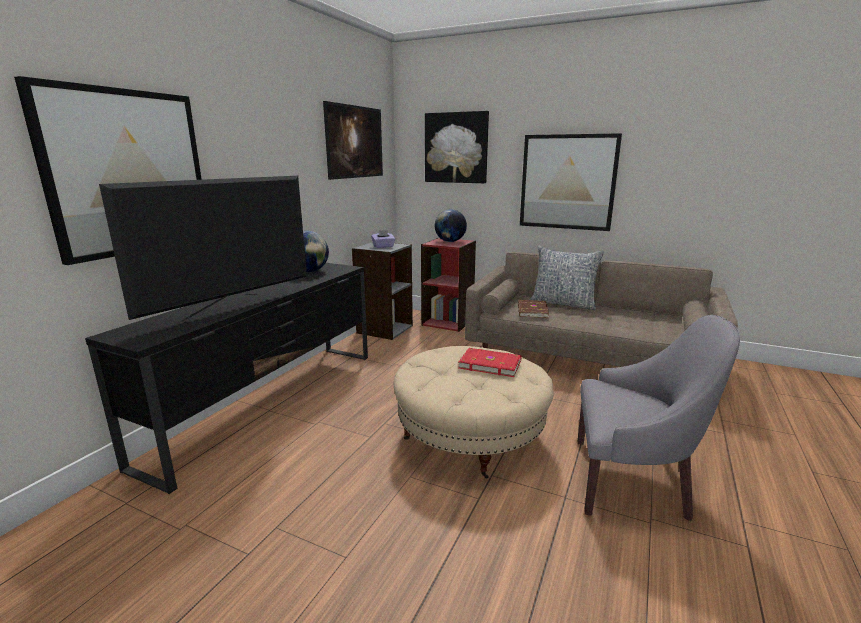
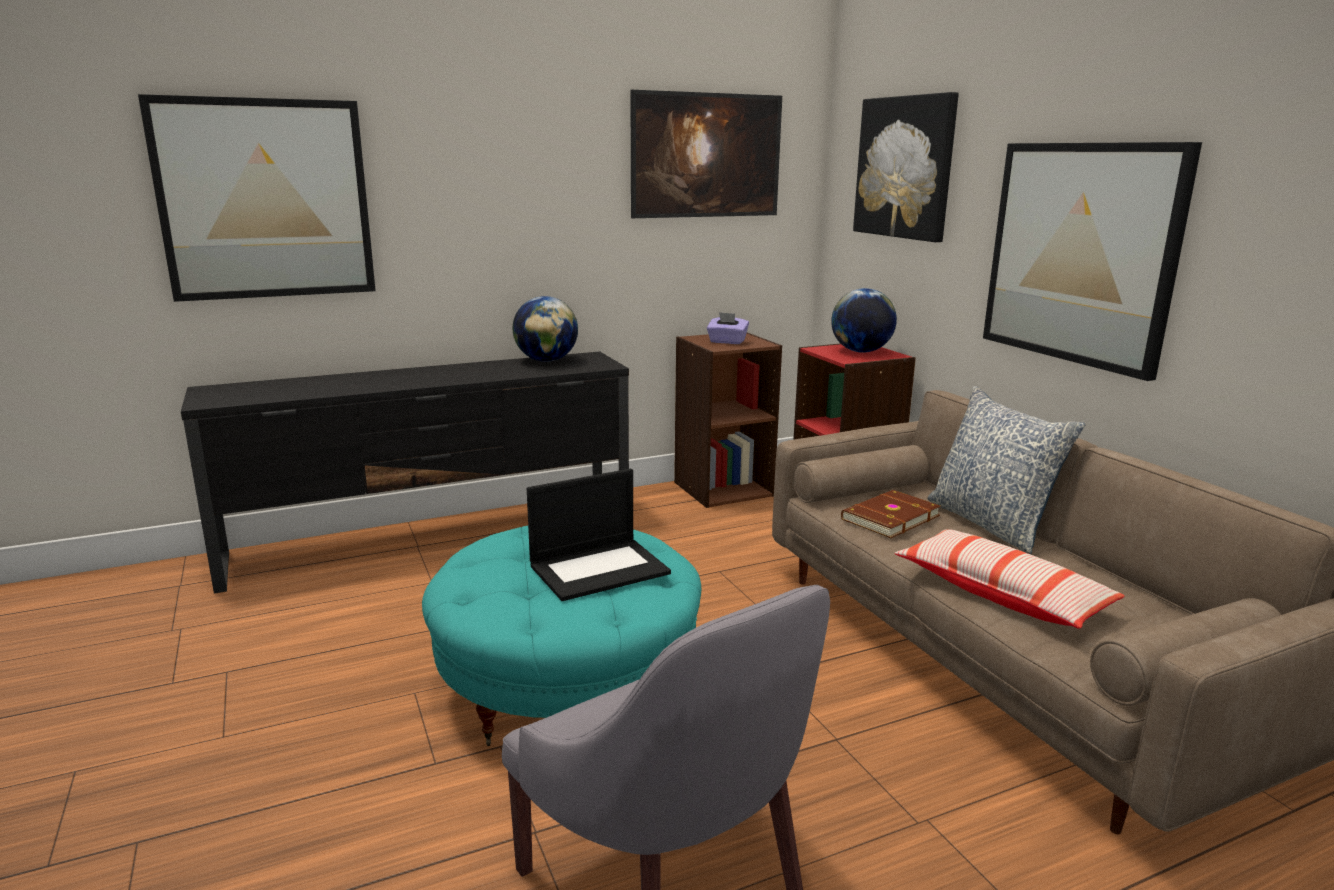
camera: 40 degrees right, 0 degrees up
television [99,176,307,325] -> none
grey bookcase [352,242,413,340] -> brown bookcase [674,332,782,508]
beige ottoman [394,346,553,479] -> turquoise ottoman [422,526,701,746]
red book [458,348,522,377] -> laptop [527,469,671,601]
none -> pillow [895,529,1125,629]

